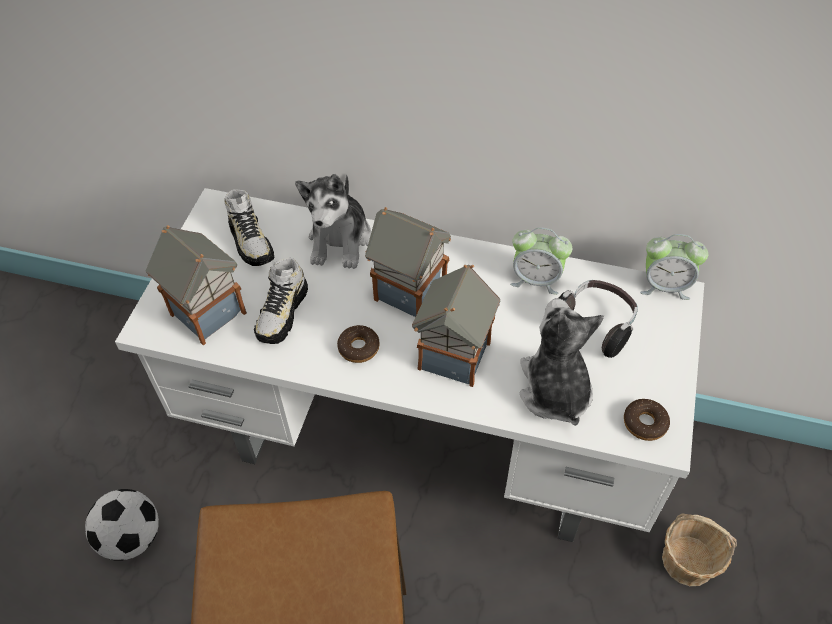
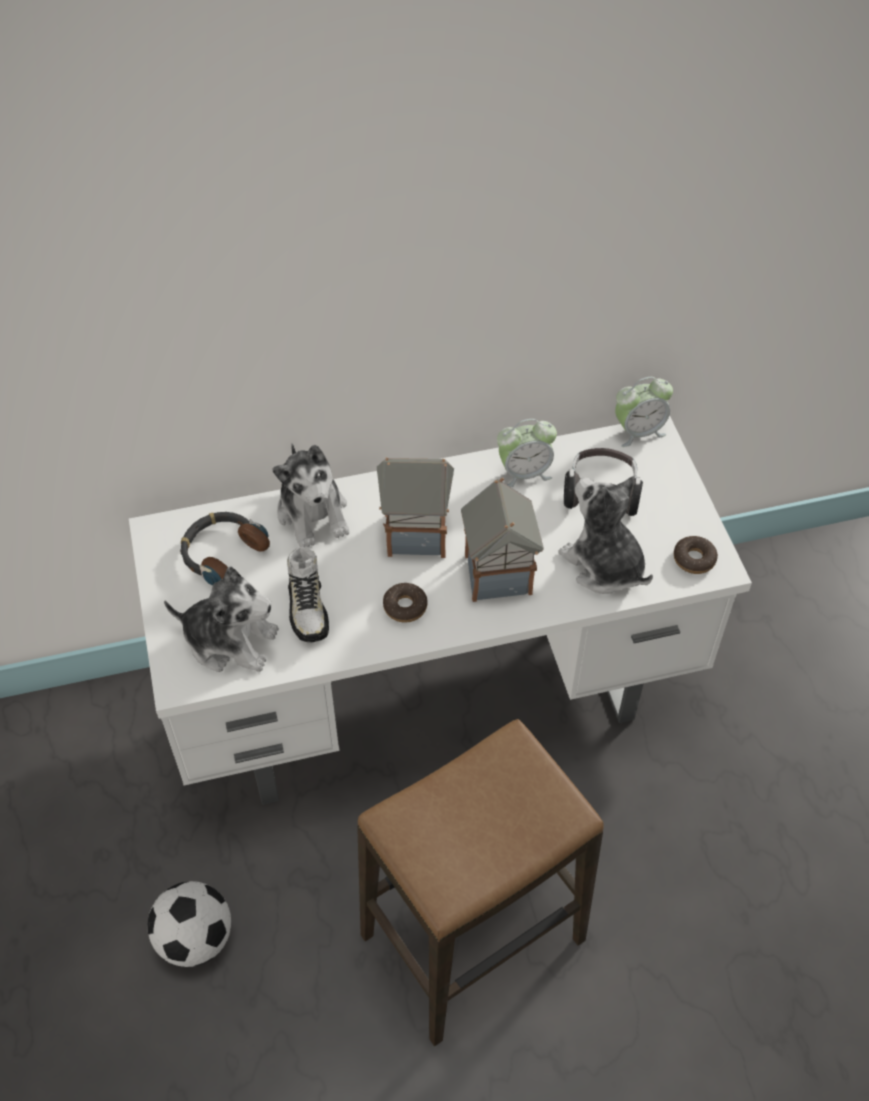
camera: 30 degrees left, 0 degrees up
toy house [146,225,247,345] -> plush toy [164,567,279,672]
shoe [224,189,274,266] -> headphones [180,512,270,585]
basket [662,513,737,586] -> none

